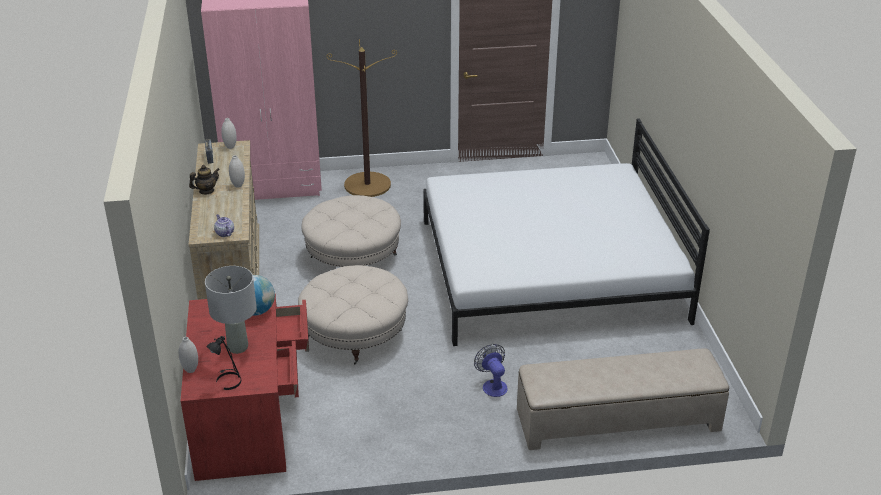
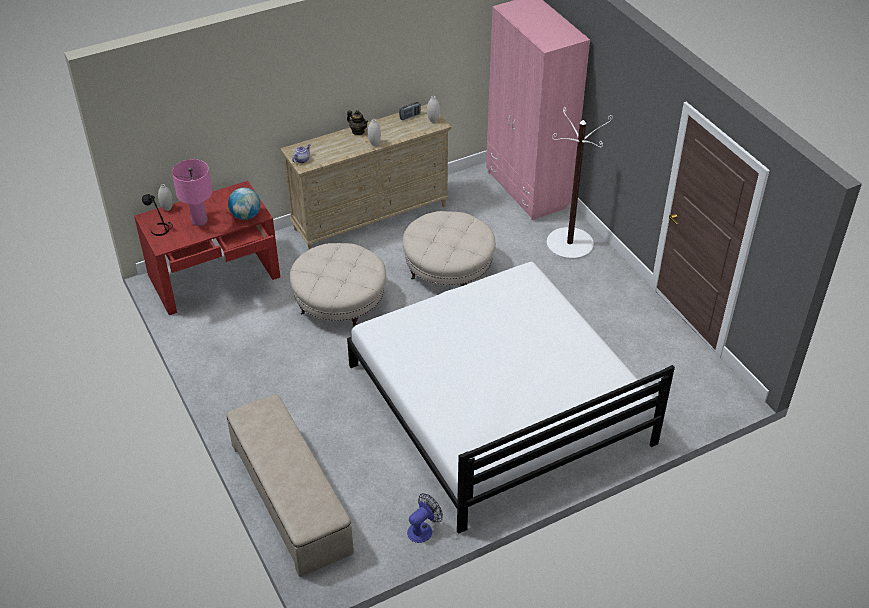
camera: 70 degrees right, 10 degrees up
grey table lamp [205,266,257,354] -> pink table lamp [172,159,212,226]
brown clothes rack [327,39,397,197] -> white clothes rack [546,107,613,260]
fan [474,344,508,397] -> fan moved to [407,493,443,543]

